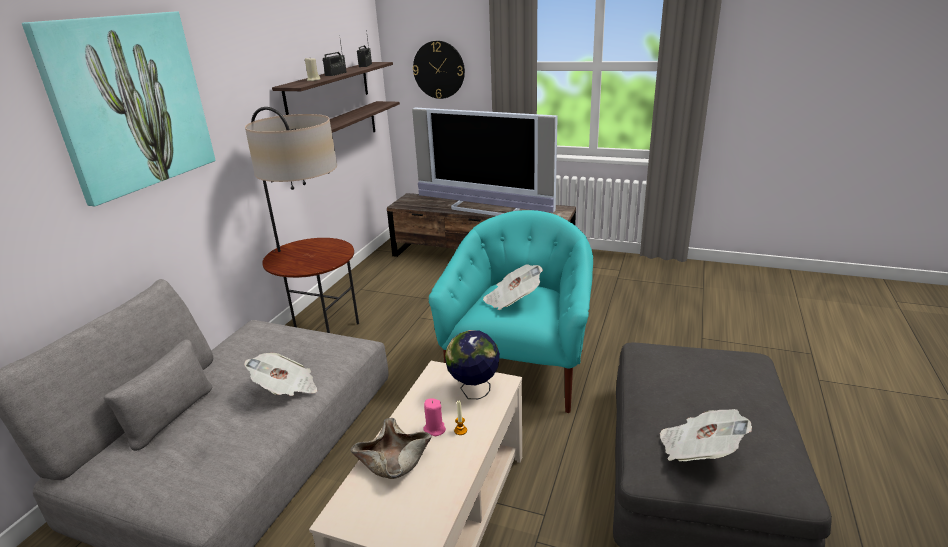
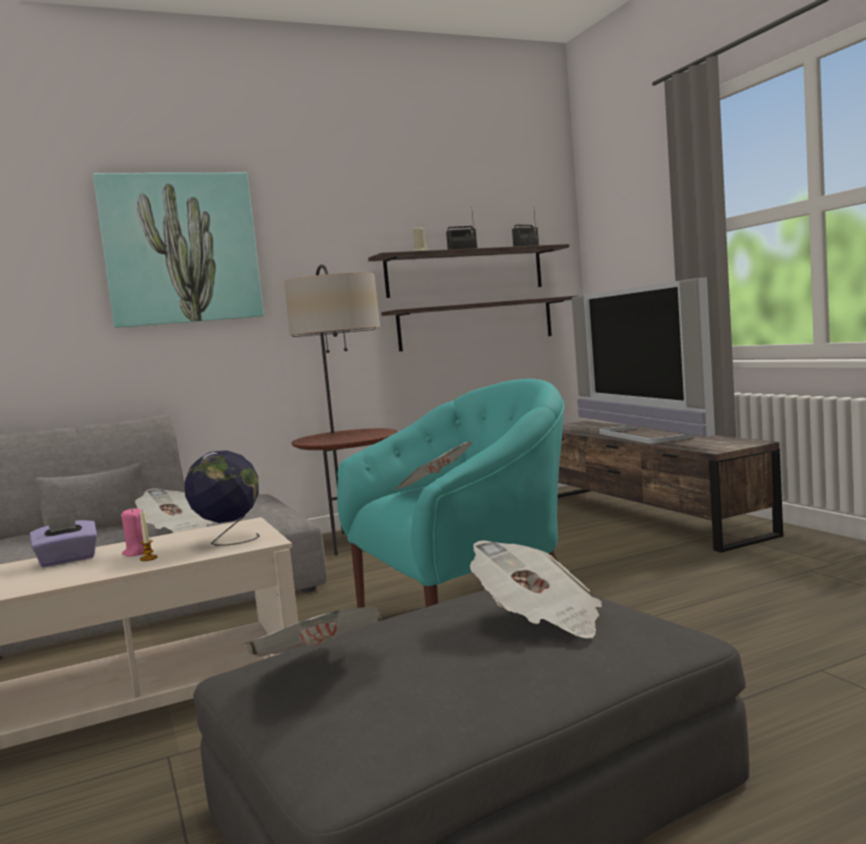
camera: 45 degrees right, 20 degrees down
beige bowl [351,418,432,479] -> purple tissue box [30,514,98,567]
wall clock [413,41,465,99] -> none
none -> newspaper [469,540,602,638]

